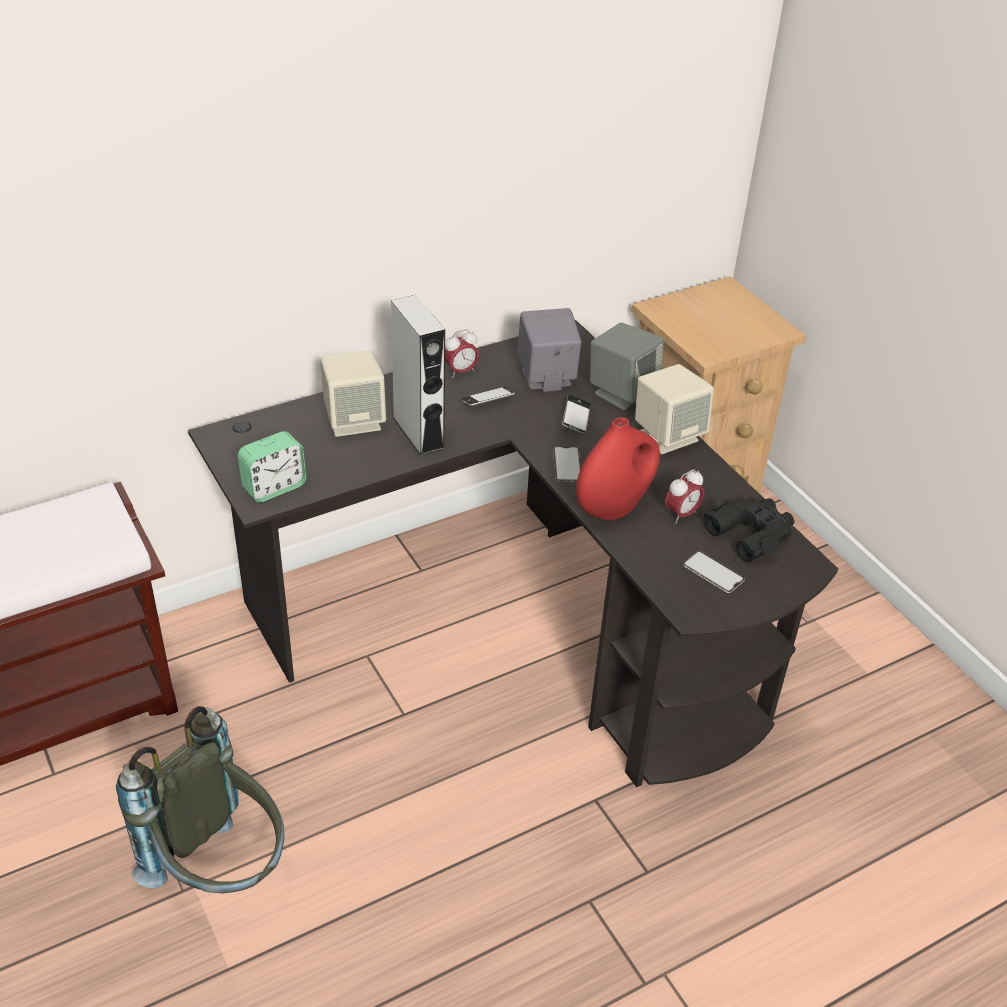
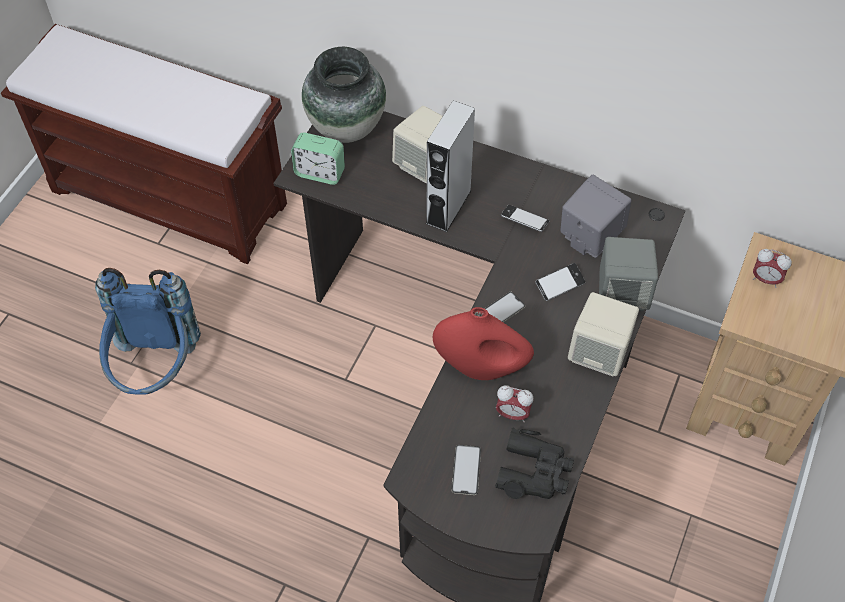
camera: 55 degrees right, 15 degrees up
grey backpack [116,706,284,893] -> blue backpack [95,268,201,395]
alarm clock [445,329,479,378] -> alarm clock moved to [753,249,792,288]
none -> vase [302,47,386,143]

